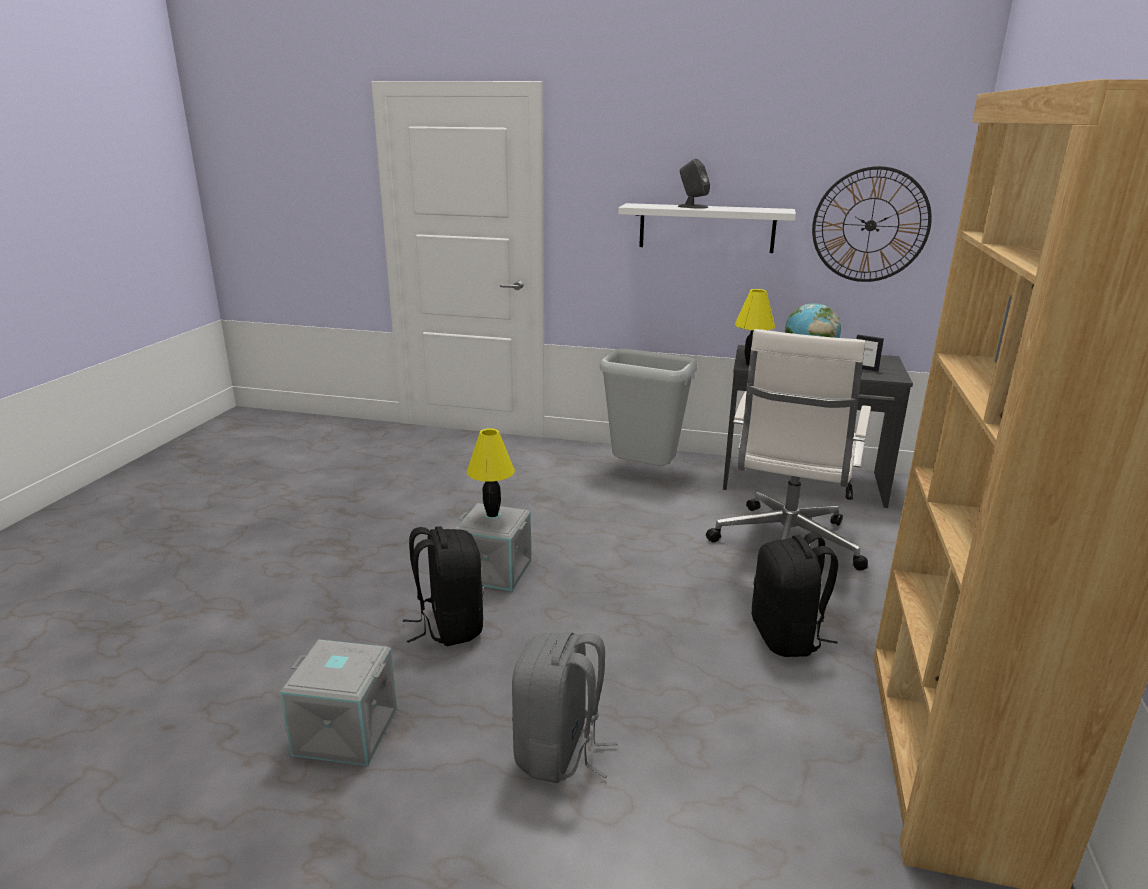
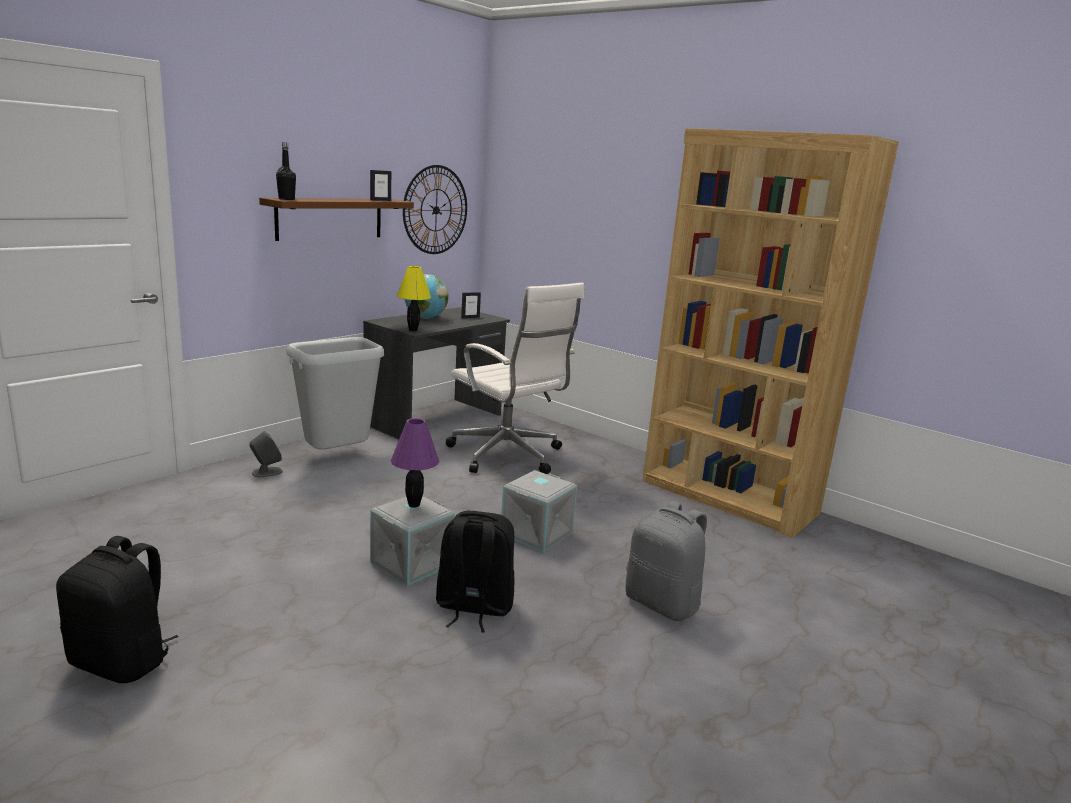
camera: 65 degrees left, 5 degrees down
grey storage box [280,640,397,766] -> grey storage box moved to [501,470,577,553]
yellow table lamp [467,428,515,517] -> purple table lamp [391,418,439,508]
white shelf [618,203,796,253] -> brown shelf [259,198,414,241]
grey speaker [678,158,710,209] -> grey speaker moved to [249,431,283,477]
black backpack [752,532,838,657] -> black backpack moved to [56,536,178,683]
none -> black bottle [276,142,296,200]
none -> picture frame [370,170,391,201]

